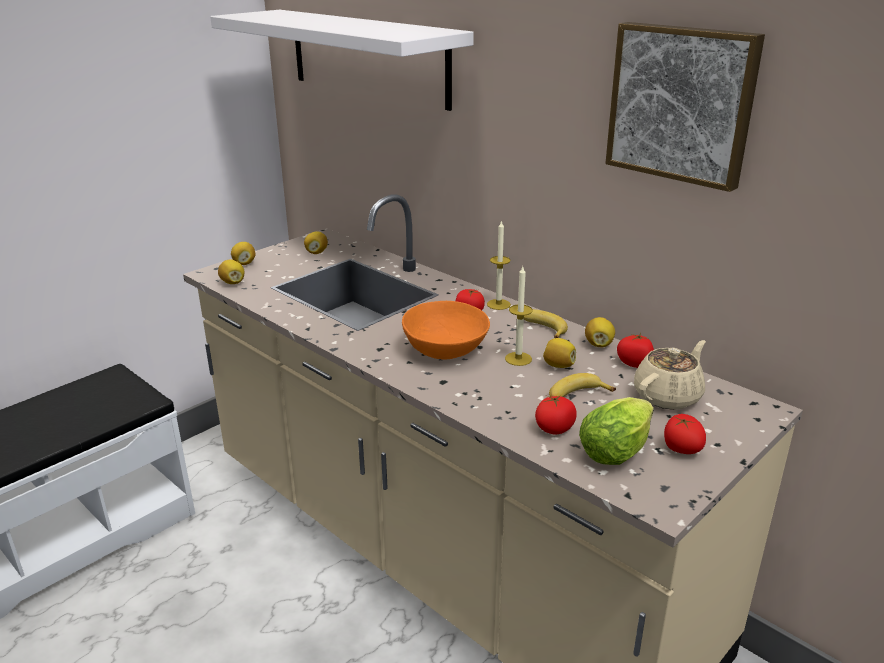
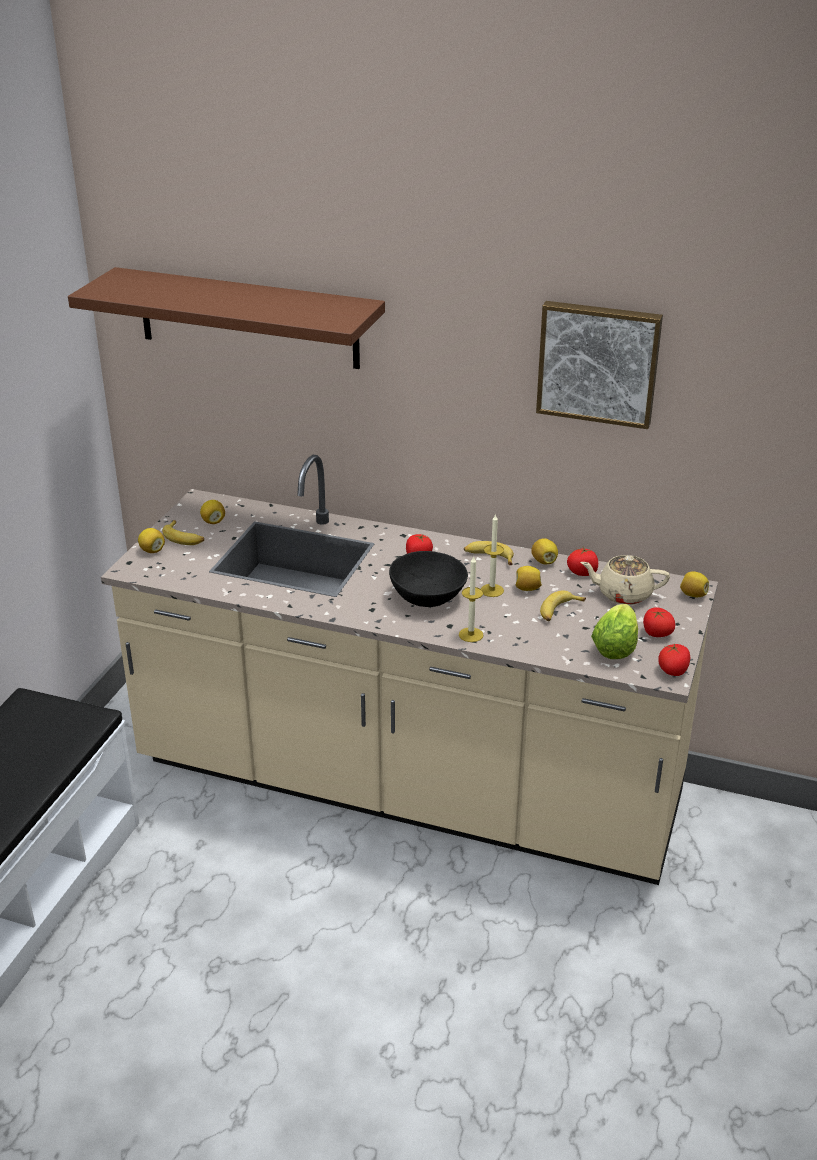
camera: 25 degrees left, 5 degrees up
white shelf [210,10,474,111] -> brown shelf [68,267,385,369]
lemon [218,259,244,284] -> lemon moved to [680,571,709,597]
orange bowl [402,301,490,360] -> black bowl [389,551,468,607]
candle [487,220,511,310] -> candle moved to [459,557,484,642]
tomato [535,395,577,435] -> tomato moved to [658,643,690,676]
beige teapot [634,340,706,410] -> beige teapot turned 105 degrees counterclockwise [580,555,670,605]
none -> banana [162,520,204,545]

